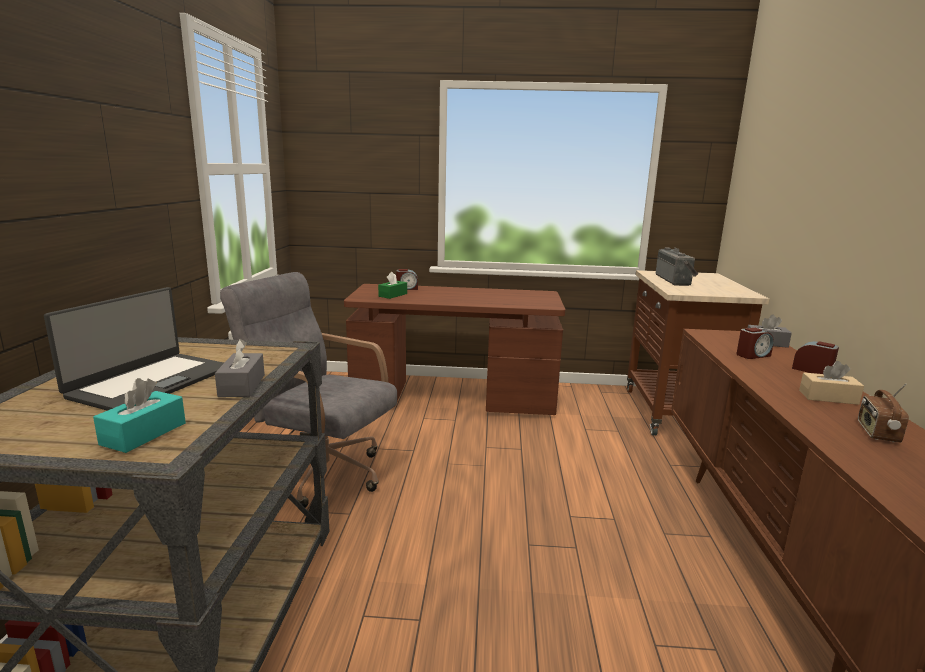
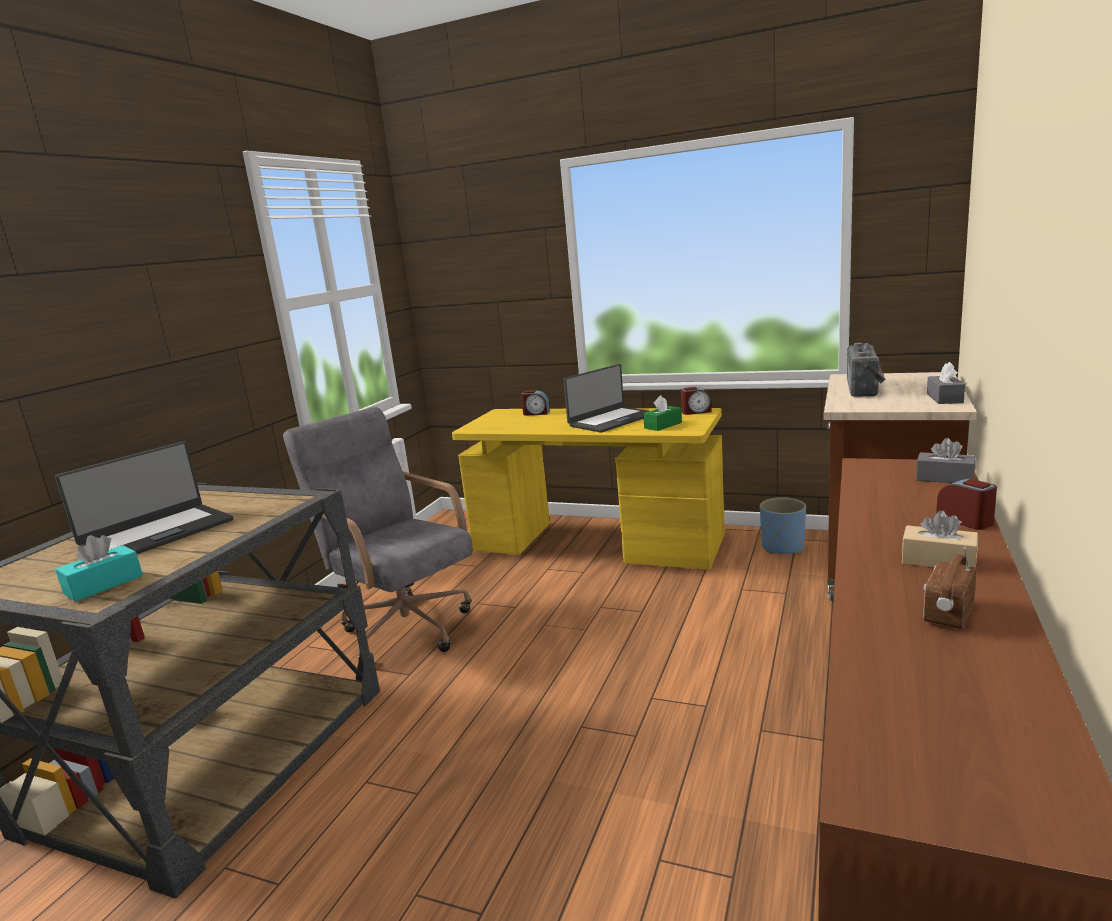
camera: 20 degrees right, 0 degrees up
grey tissue box [215,339,265,397] -> grey tissue box moved to [927,362,965,404]
brown desk [344,284,565,415] -> yellow desk [452,408,725,570]
green tissue box [378,272,407,299] -> green tissue box moved to [643,395,682,431]
alarm clock [736,328,774,359] -> alarm clock moved to [681,387,712,415]
none -> laptop [563,364,649,433]
none -> blue planter [760,498,806,554]

